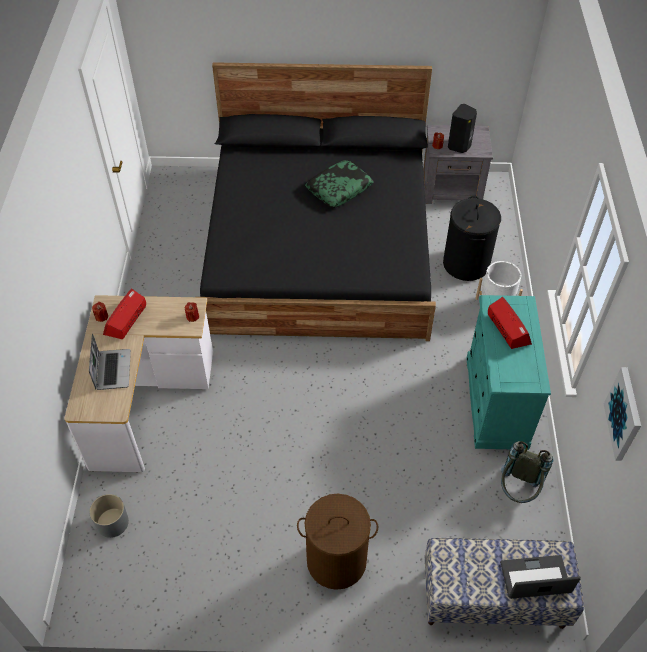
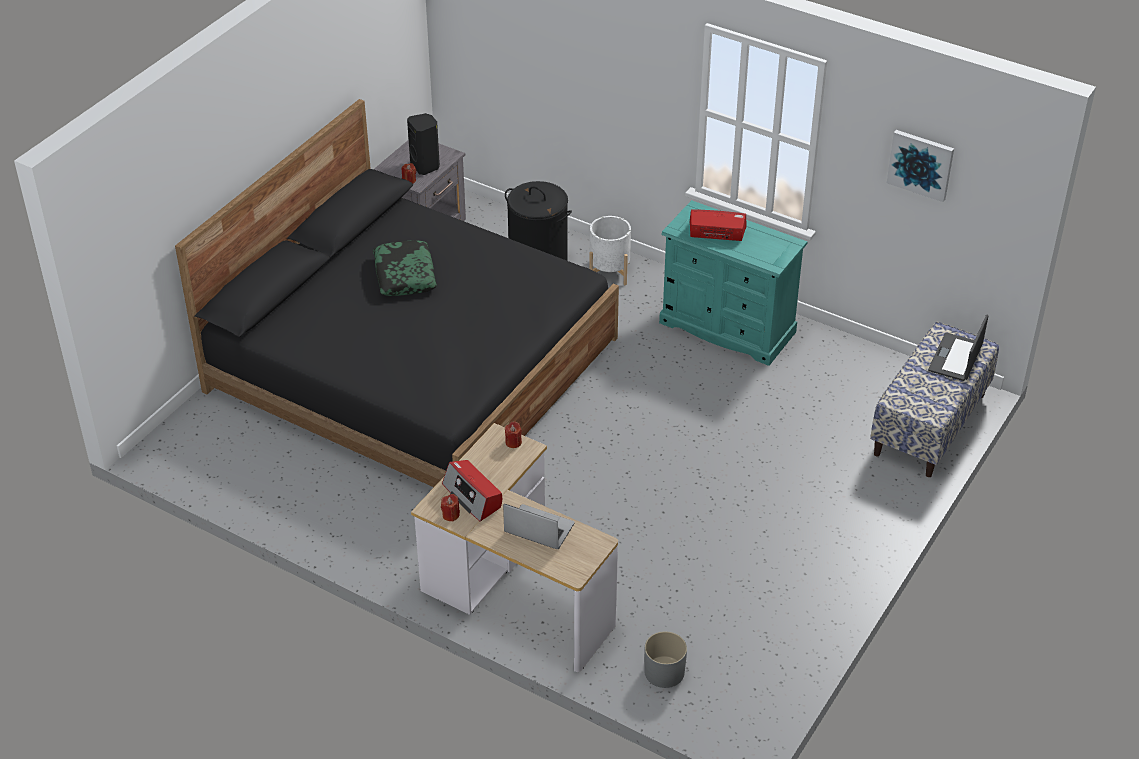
camera: 60 degrees left, 10 degrees down
brown laundry basket [297,494,378,590] -> none
grey backpack [501,441,553,503] -> none

